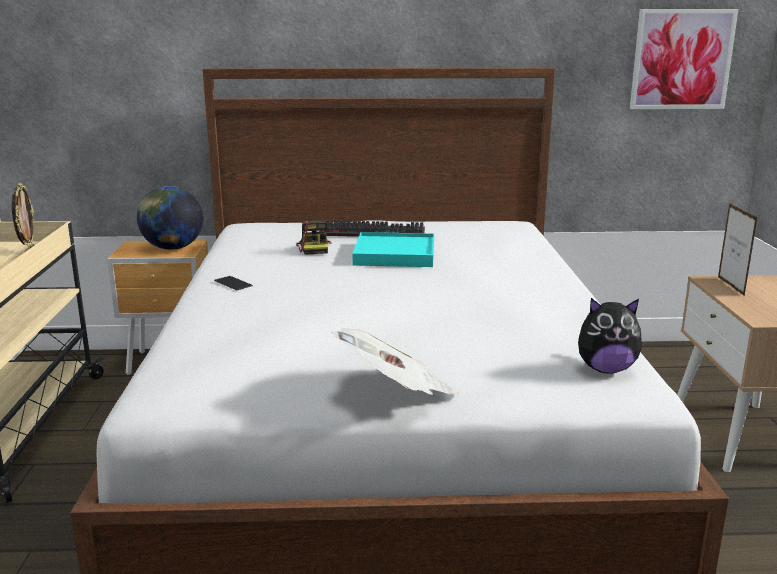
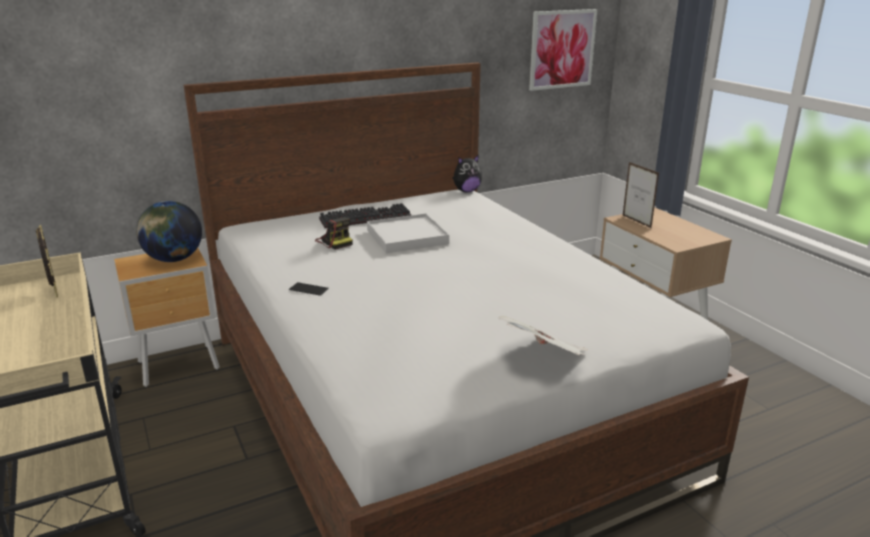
camera: 25 degrees left, 5 degrees up
turquoise tray [352,232,434,267] -> white tray [367,214,449,253]
plush toy [578,298,642,374] -> plush toy moved to [452,155,482,192]

